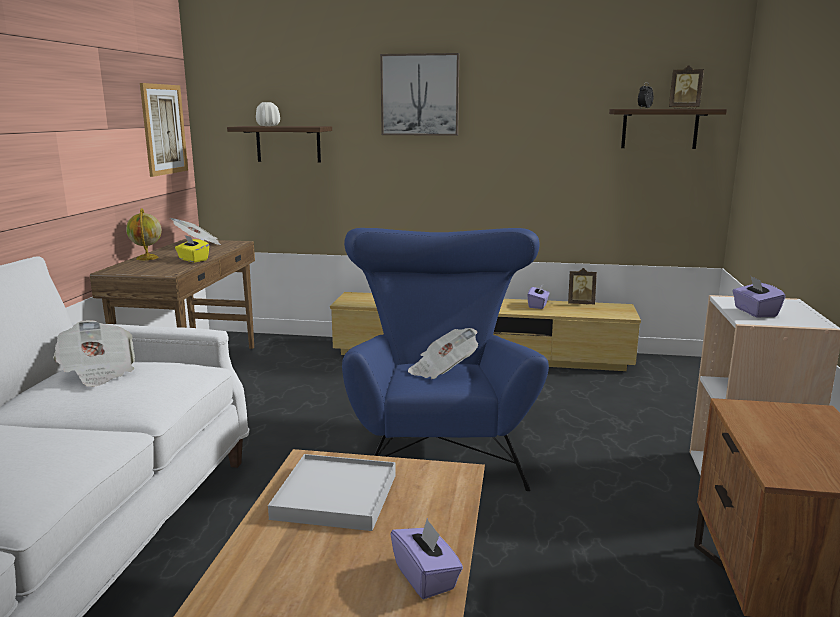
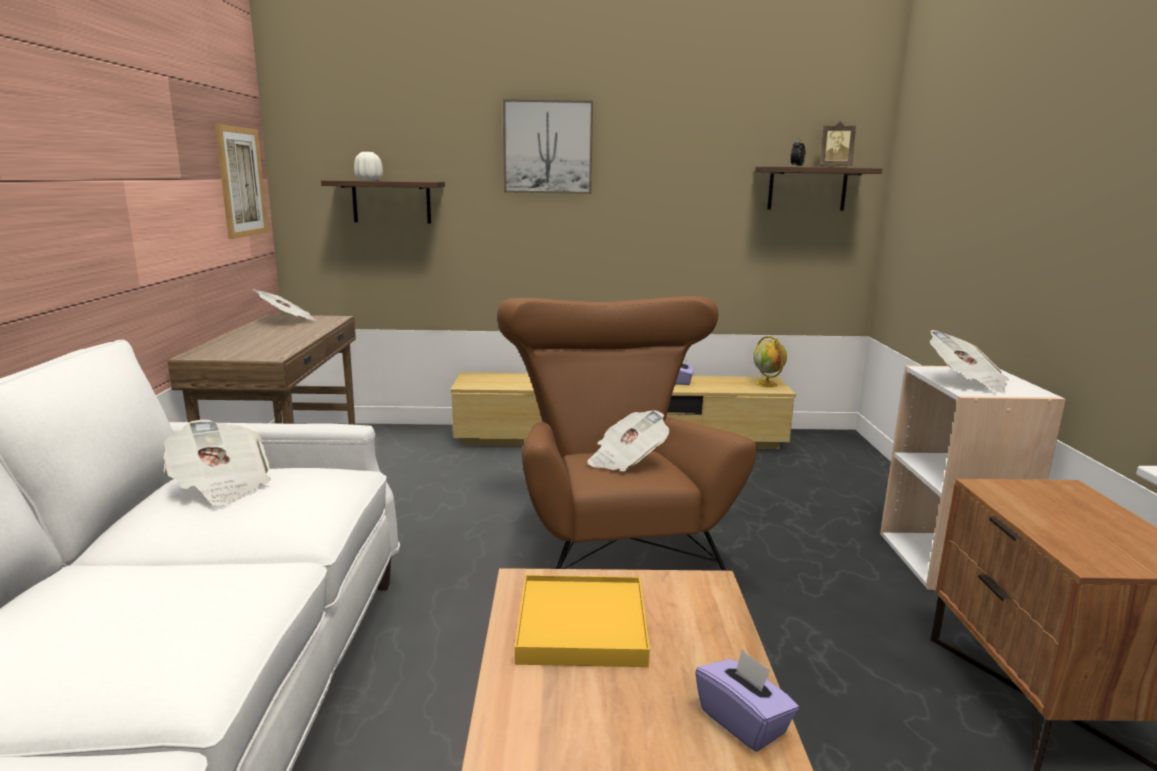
camera: 10 degrees left, 0 degrees up
globe [126,208,162,260] -> globe moved to [753,336,787,388]
yellow tissue box [175,235,209,263] -> none
white tray [268,454,396,531] -> yellow tray [515,575,650,667]
blue armchair [342,228,549,491] -> brown armchair [497,296,757,571]
picture frame [568,268,597,304] -> none
purple tissue box [733,275,786,318] -> newspaper [929,330,1009,394]

